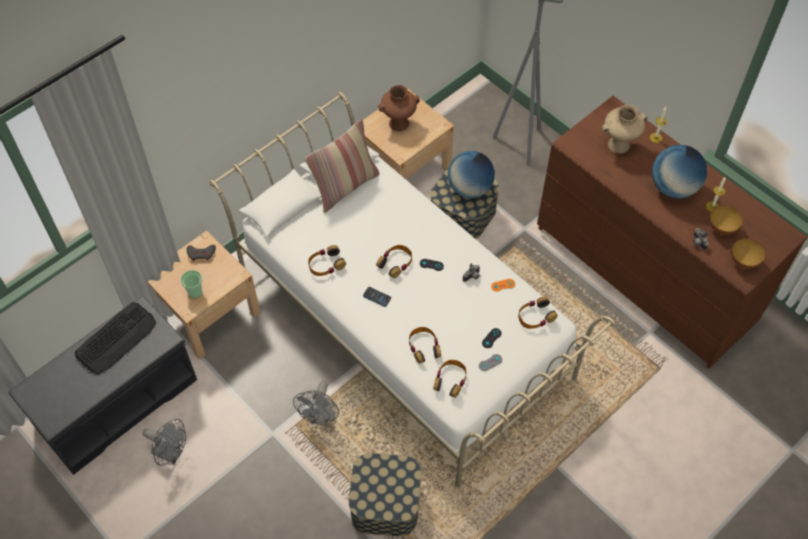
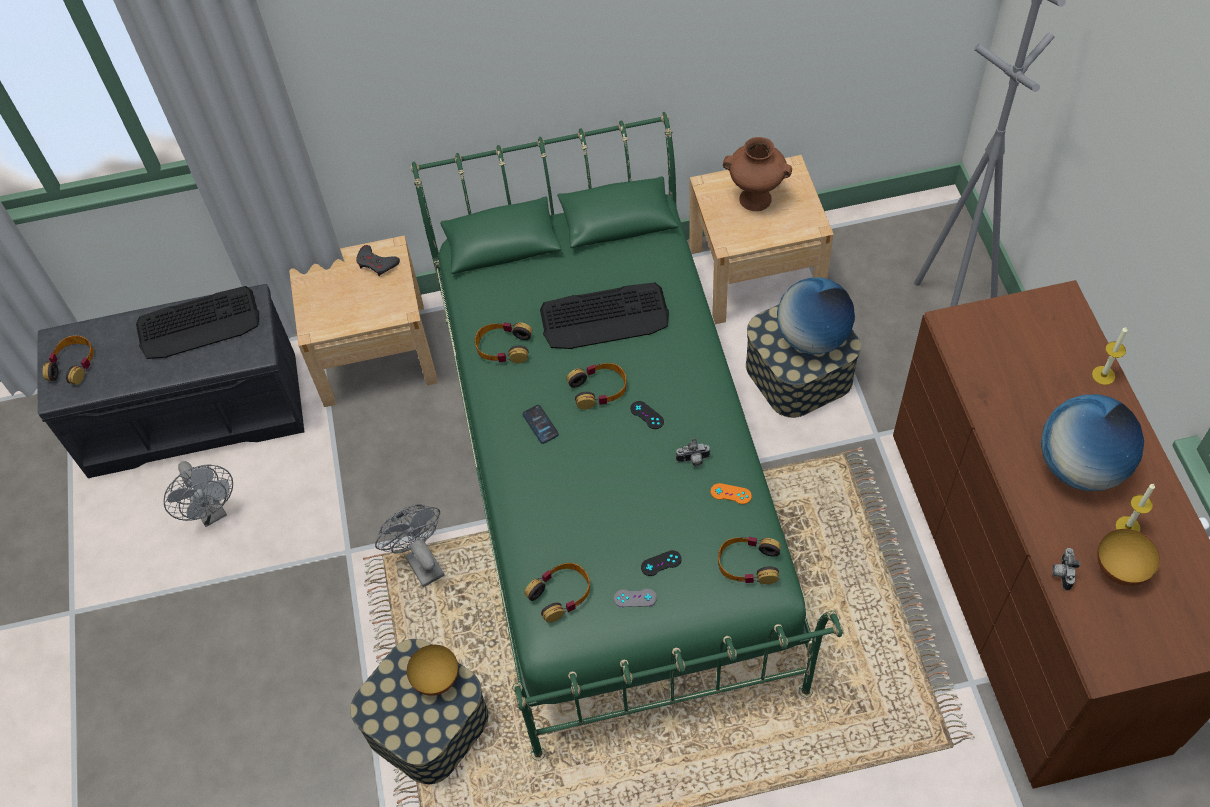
camera: 35 degrees right, 0 degrees up
cup [181,270,202,298] -> none
white bed [210,92,615,489] -> green bed [411,112,843,761]
grey fan [293,381,339,426] -> grey fan turned 105 degrees clockwise [375,504,444,587]
pillow [305,119,380,213] -> none
headphones [409,327,441,364] -> headphones moved to [42,336,94,385]
beige vase [602,104,648,154] -> none
bowl [731,238,765,269] -> bowl moved to [407,645,458,696]
none -> keyboard [540,282,669,349]

